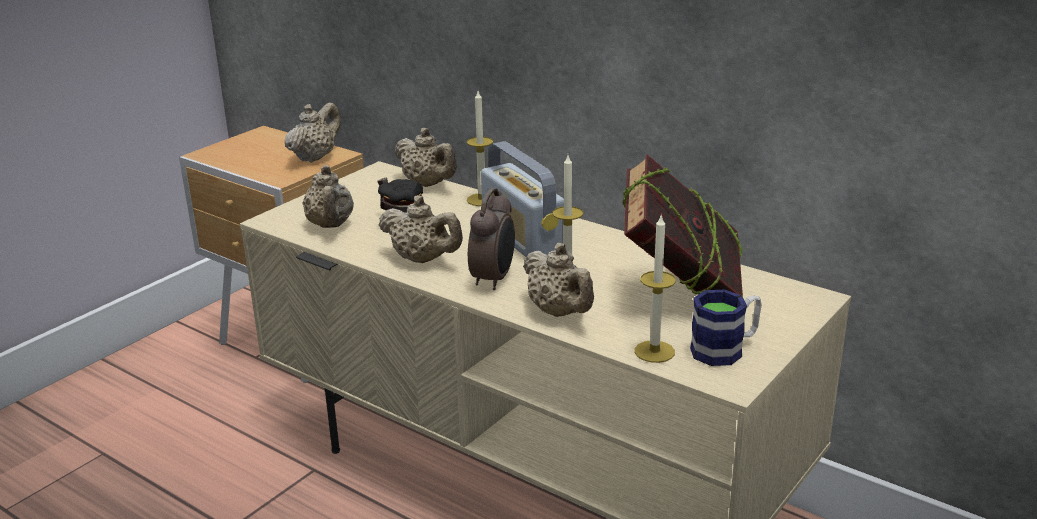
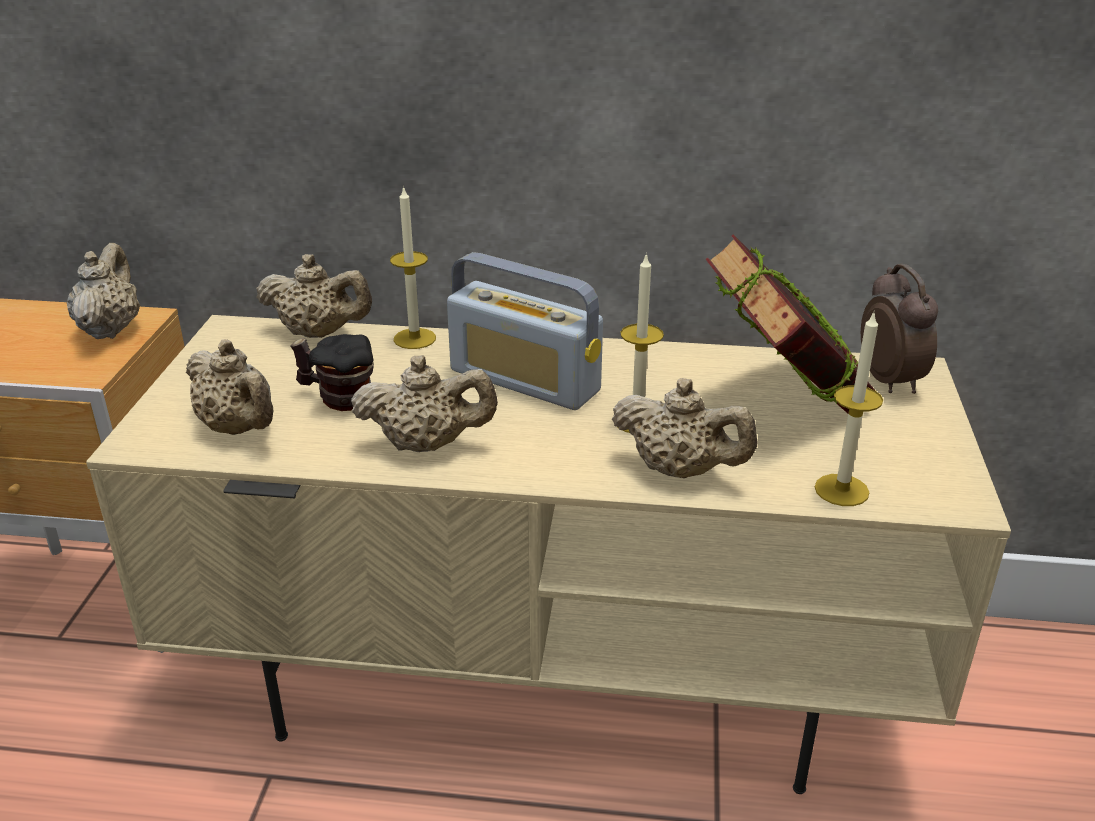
camera: 30 degrees left, 5 degrees up
alarm clock [468,188,515,290] -> alarm clock moved to [861,264,938,394]
mug [690,289,762,366] -> none

